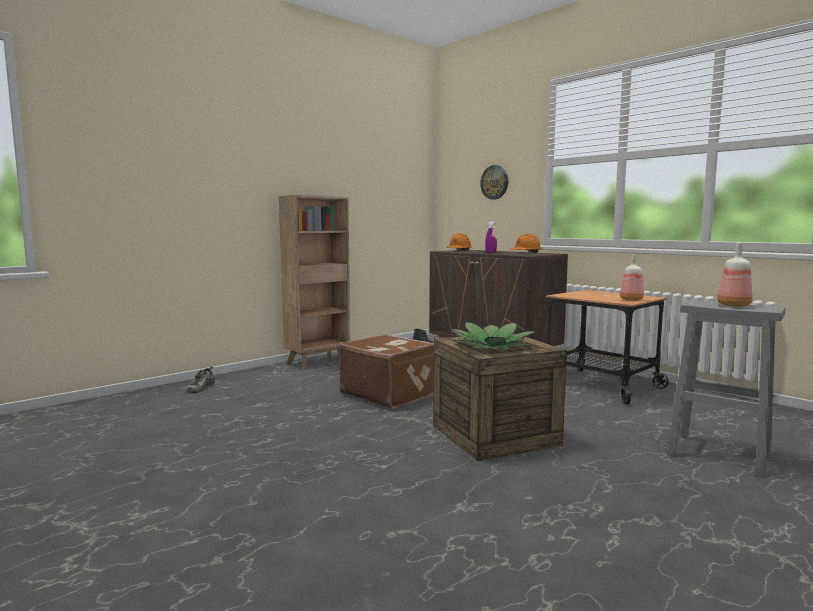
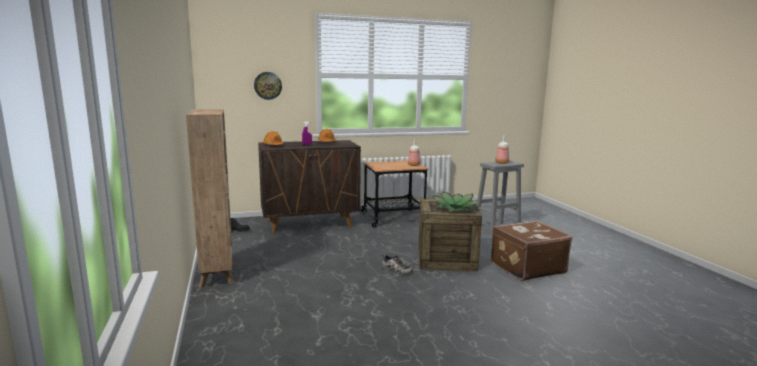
camera: 65 degrees left, 5 degrees up
shoe [186,367,215,393] -> shoe moved to [381,254,413,275]
brown suitcase [339,334,434,409] -> brown suitcase moved to [491,220,573,281]

